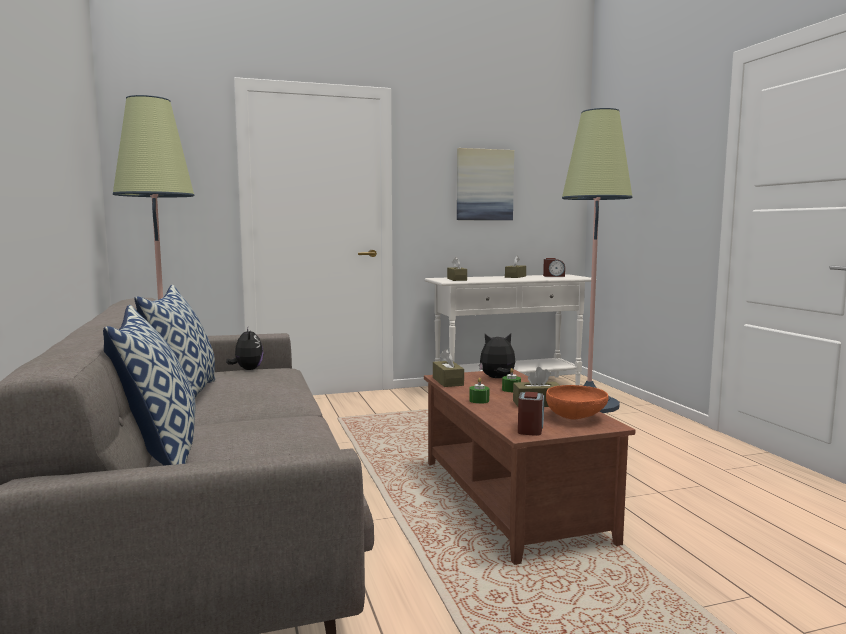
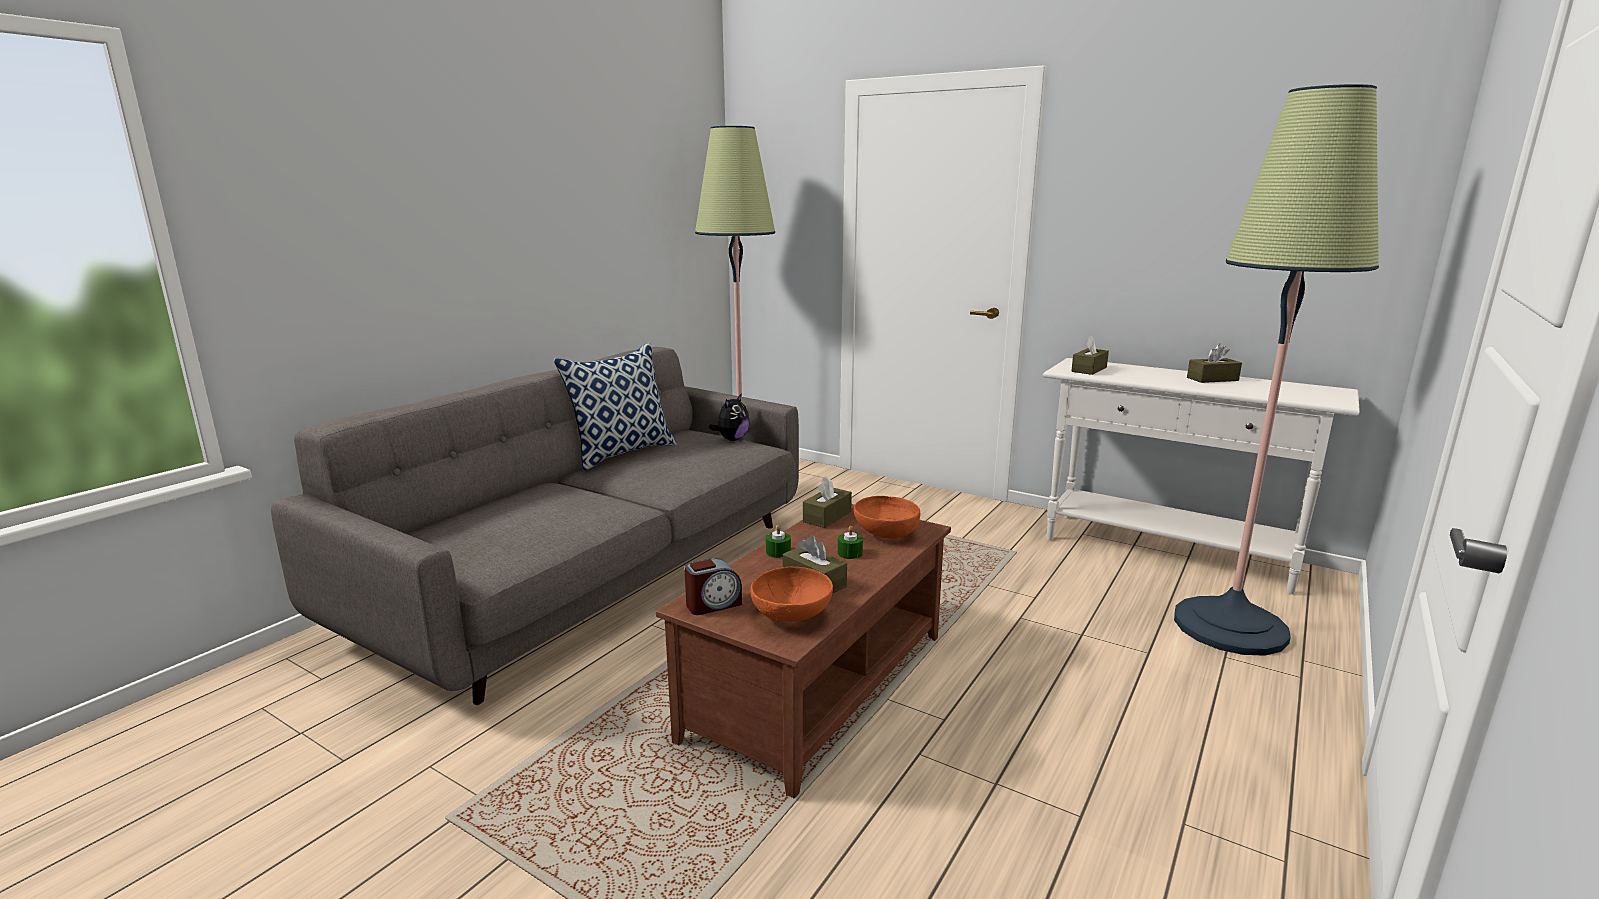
camera: 50 degrees right, 10 degrees up
pillow [103,305,196,466] -> none
picture [457,148,514,220] -> none
plush toy [479,333,515,378] -> orange bowl [854,496,920,539]
alarm clock [543,258,565,277] -> none

